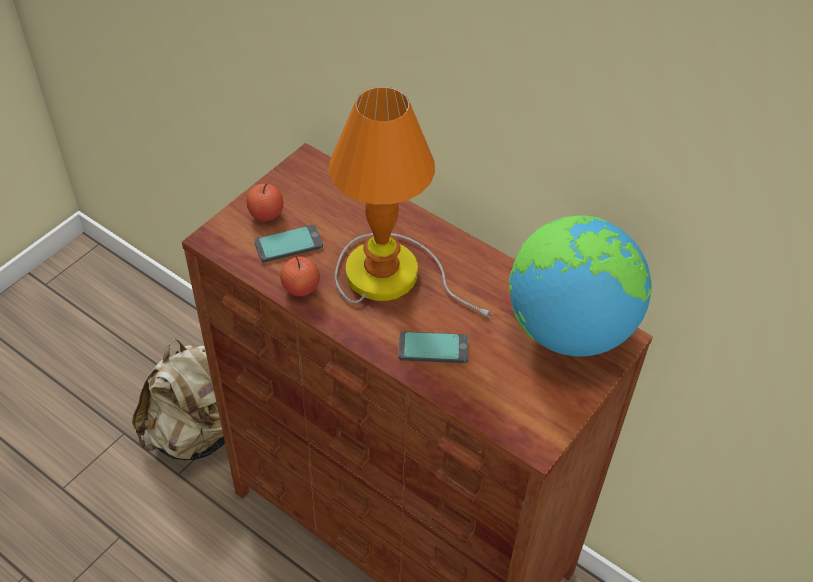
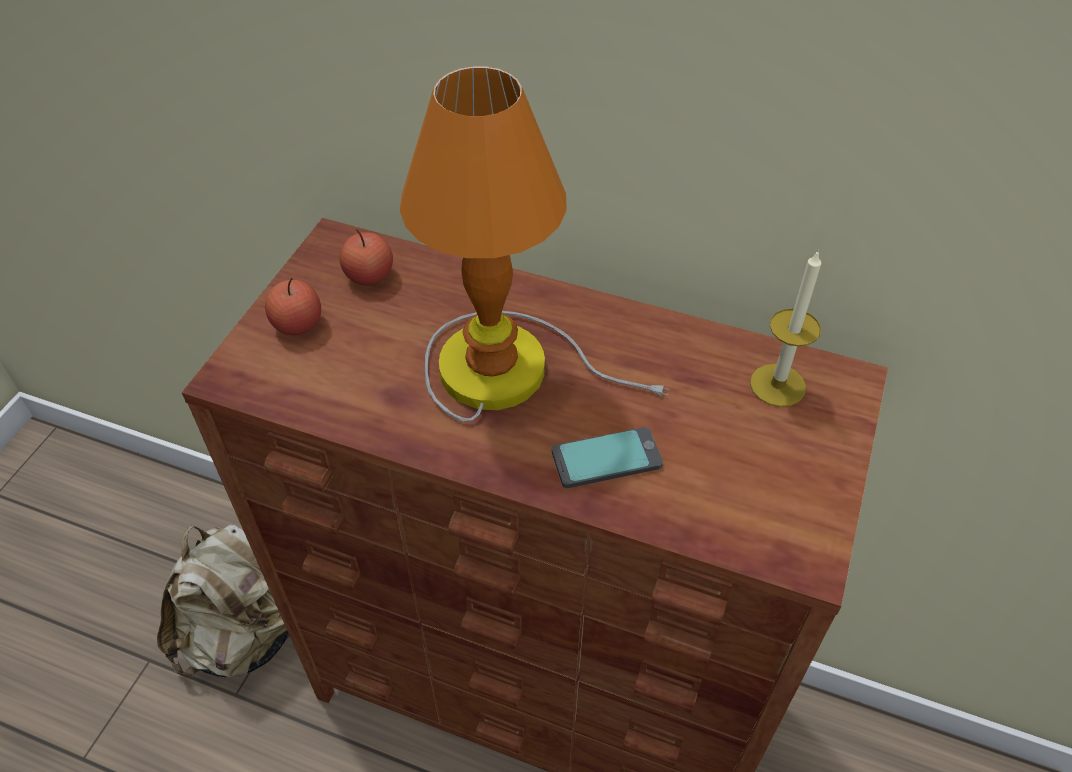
camera: 15 degrees left, 0 degrees up
phone [254,225,323,263] -> none
apple [280,256,320,296] -> apple moved to [339,229,393,285]
globe [509,216,652,357] -> candle [750,251,821,407]

